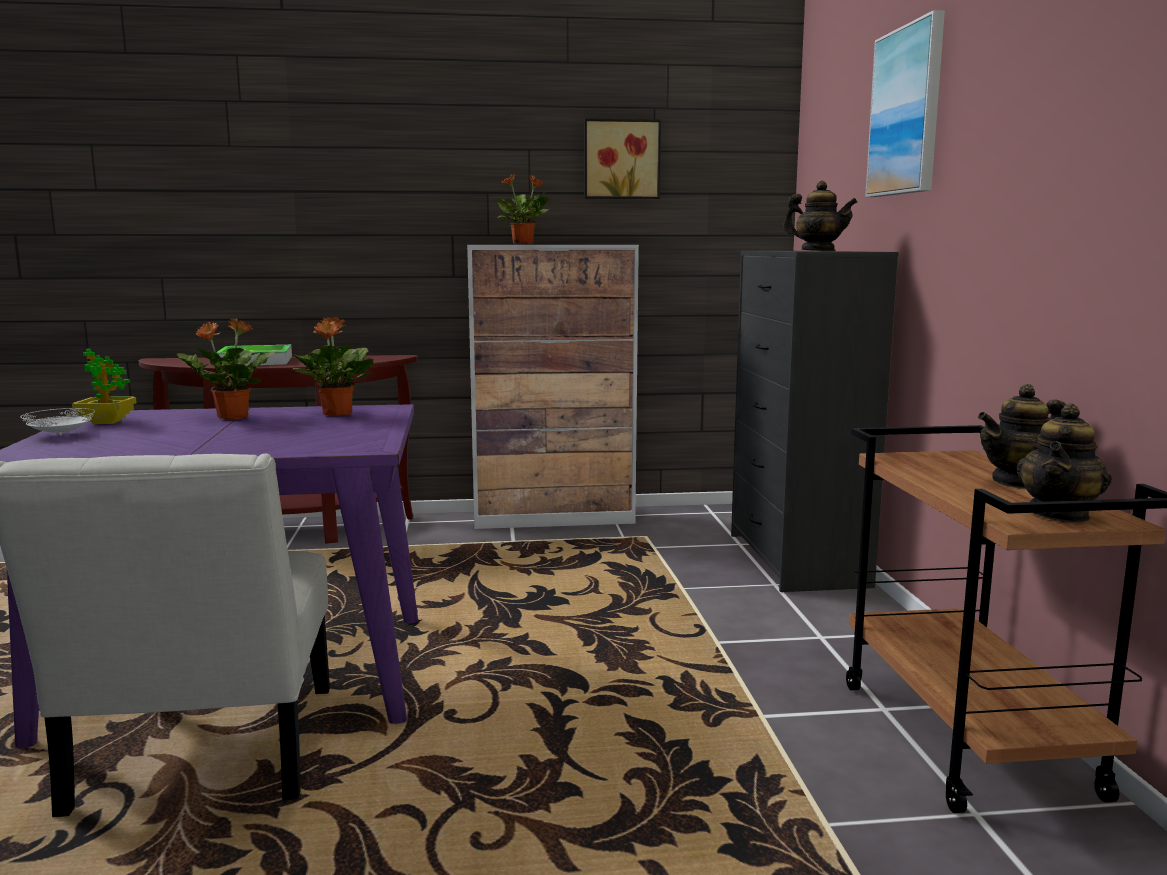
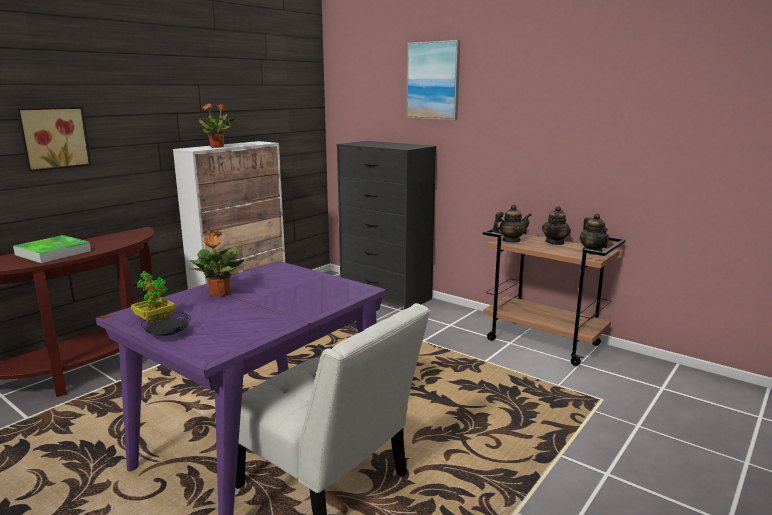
camera: 45 degrees left, 5 degrees up
white plate [21,408,95,435] -> black plate [141,312,191,336]
potted plant [292,317,374,416] -> none
picture [584,118,661,199] -> picture moved to [16,107,91,172]
teapot [783,181,857,251] -> teapot moved to [493,205,532,242]

